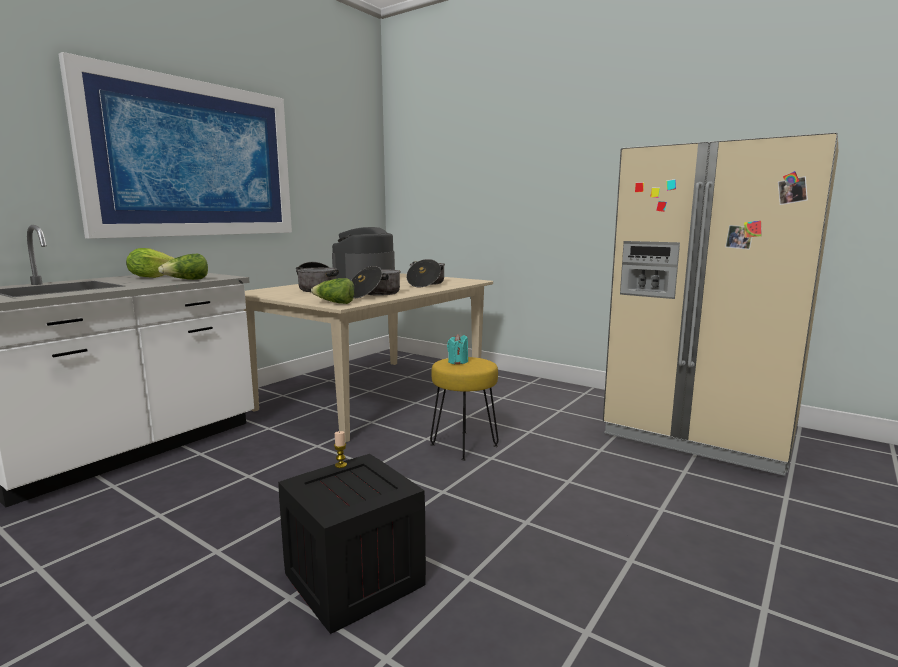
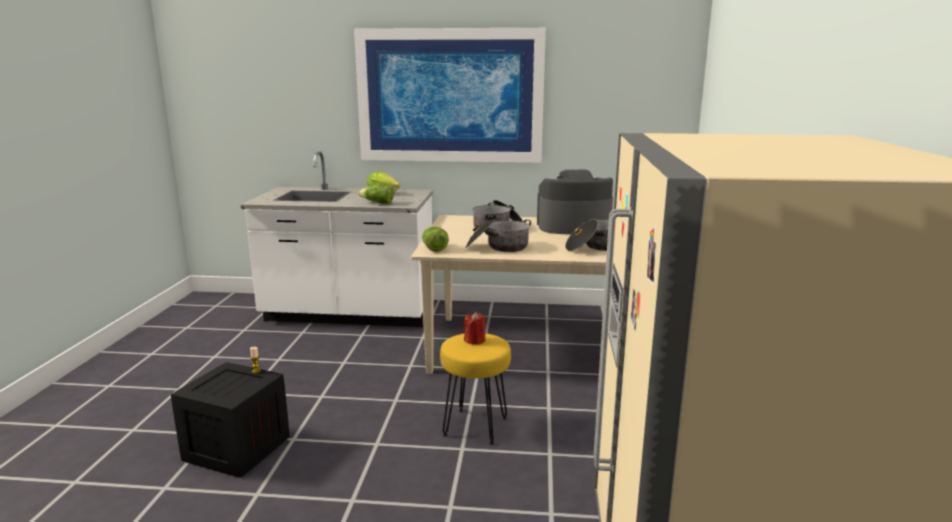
camera: 60 degrees right, 5 degrees up
turquoise candle [447,334,468,364] -> red candle [464,312,486,345]

